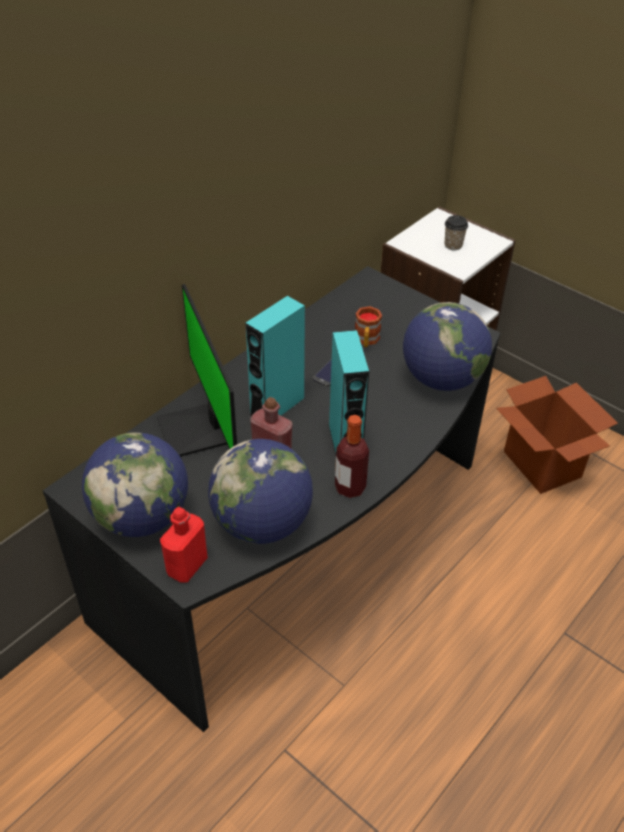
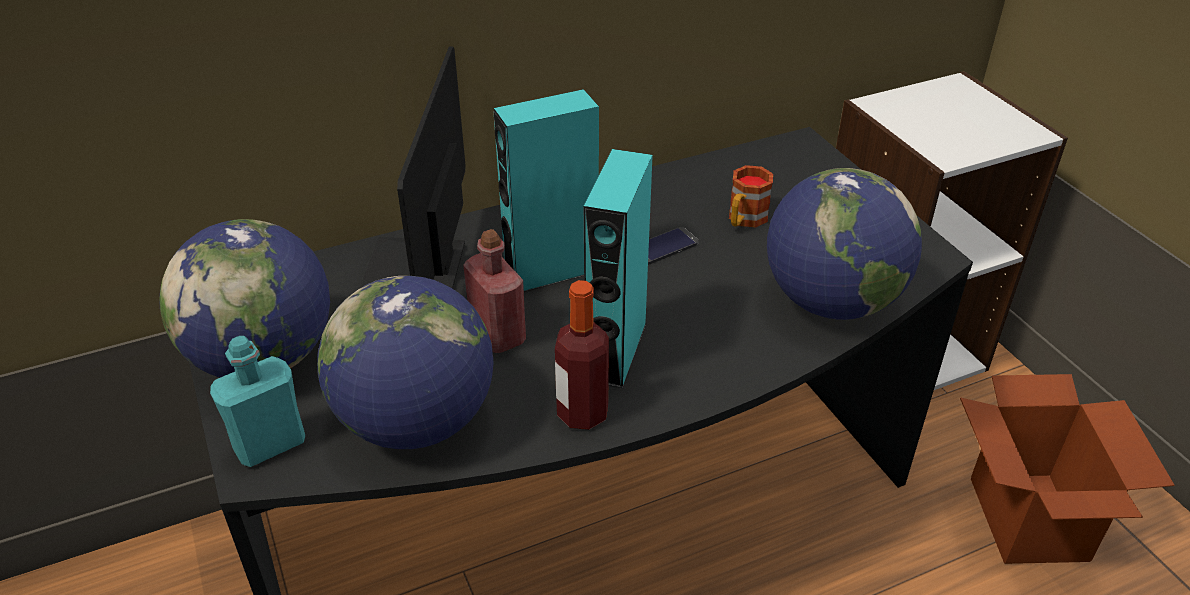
camera: 25 degrees right, 5 degrees down
red bottle [160,507,208,583] -> turquoise bottle [210,336,305,467]
cup [445,215,468,251] -> none

